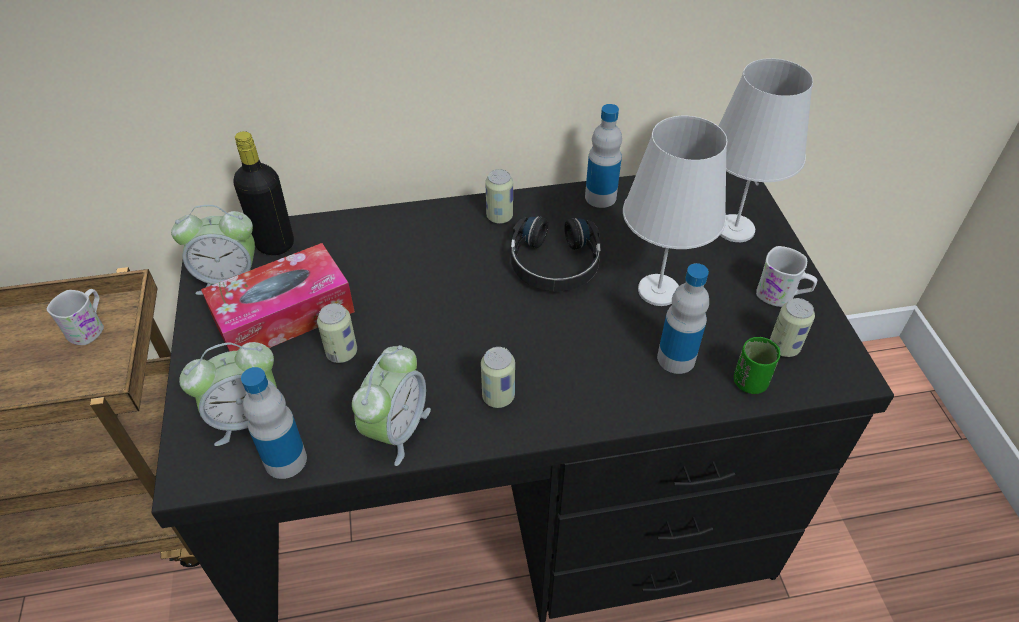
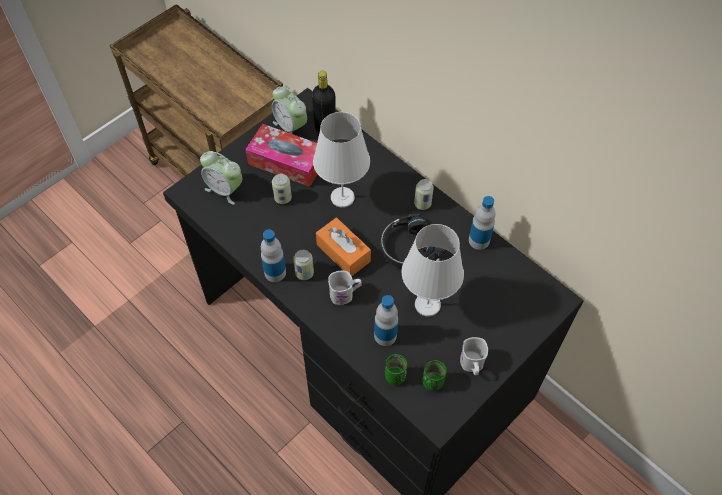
camera: 55 degrees right, 10 degrees up
white mug [47,289,104,345] -> white mug moved to [328,271,362,305]
bottle [241,367,307,479] -> bottle moved to [261,229,286,282]
alarm clock [352,345,431,466] -> none
white table lamp [719,58,813,242] -> white table lamp moved to [313,112,370,208]
can [770,298,815,357] -> green cup [422,360,446,391]
none -> orange tissue box [316,218,371,276]

